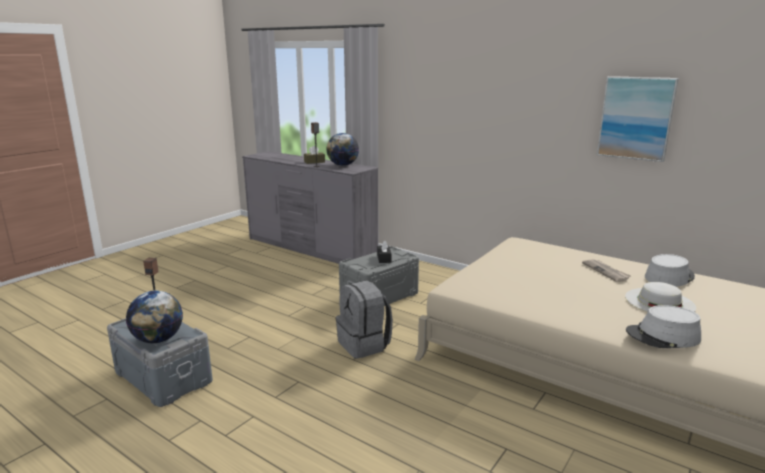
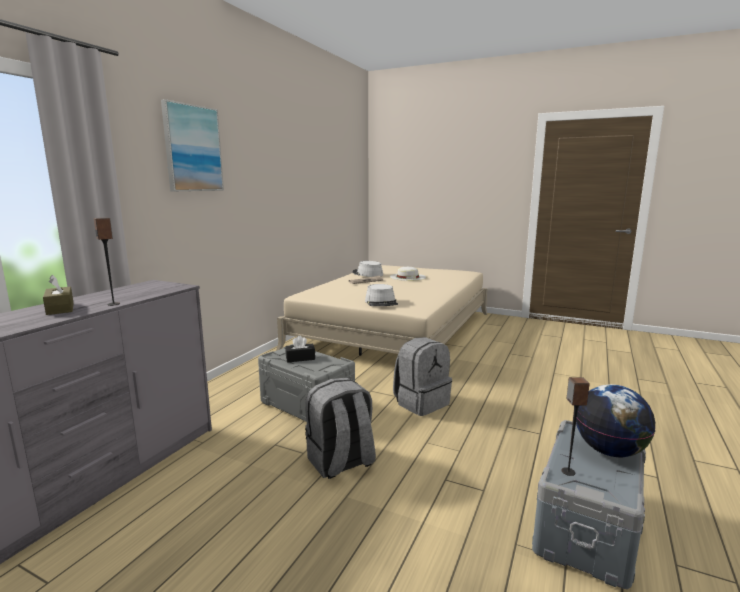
camera: 100 degrees left, 5 degrees down
globe [326,133,359,166] -> none
picture [597,76,679,162] -> picture moved to [161,99,224,191]
grey hat [626,305,701,348] -> grey hat moved to [365,284,398,306]
none -> grey backpack [305,378,376,479]

